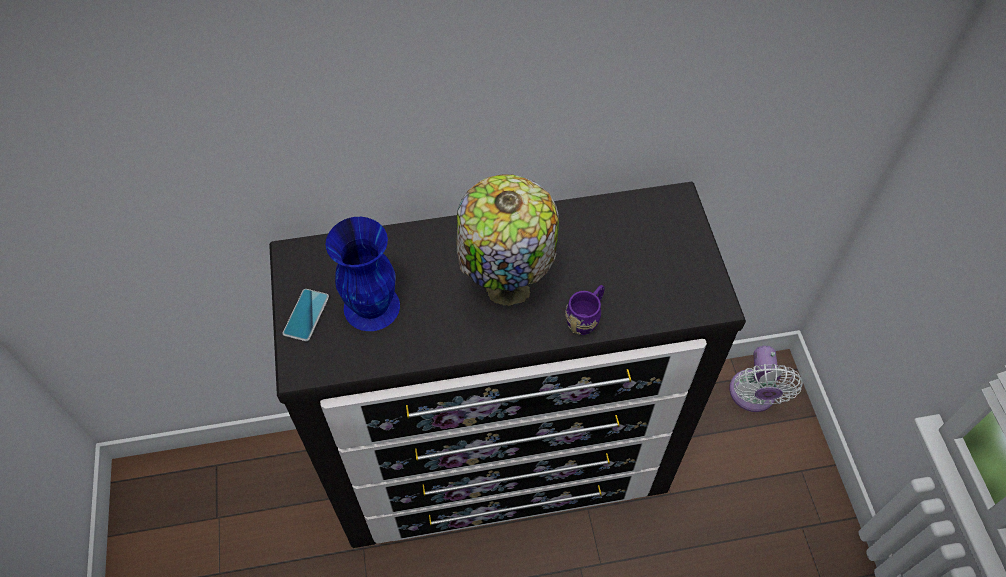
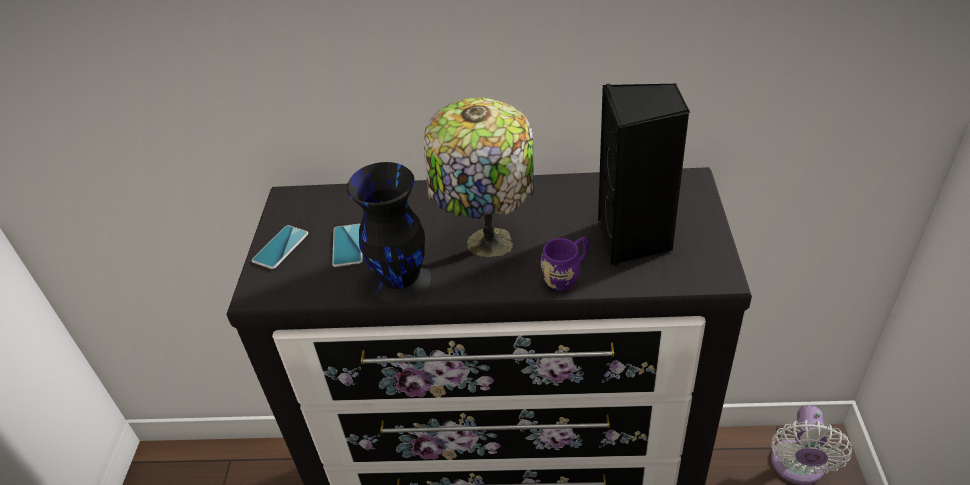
camera: 15 degrees right, 15 degrees down
blue vase [325,217,400,331] -> phone [332,224,363,267]
none -> black vase [347,162,431,303]
none -> black speaker [598,84,690,266]

